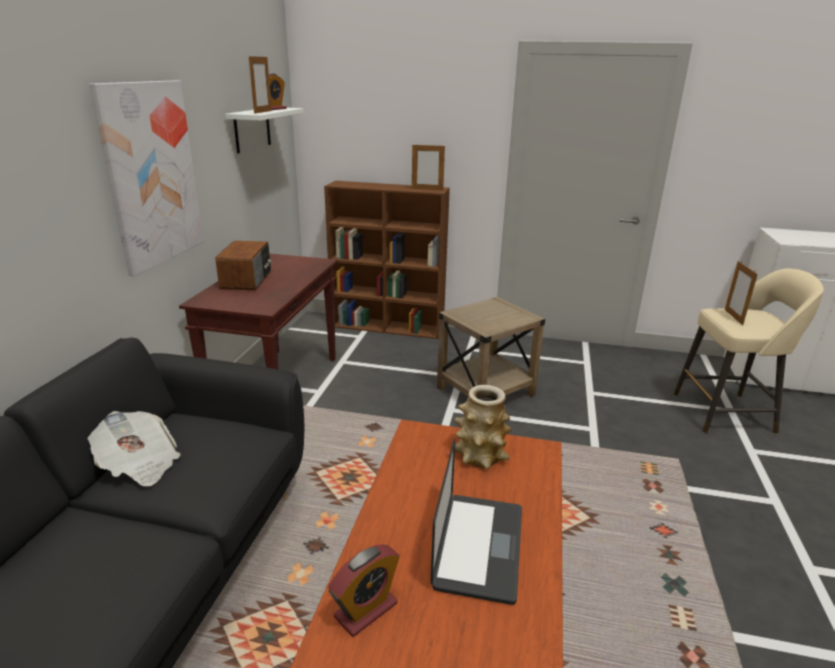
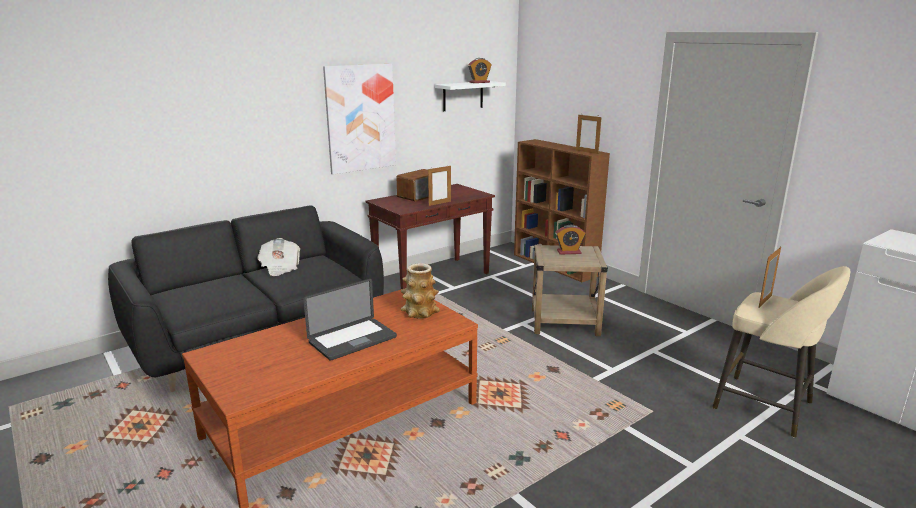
camera: 40 degrees right, 5 degrees down
picture frame [249,55,272,114] -> picture frame moved to [428,166,451,206]
alarm clock [328,545,400,637] -> alarm clock moved to [555,225,585,254]

